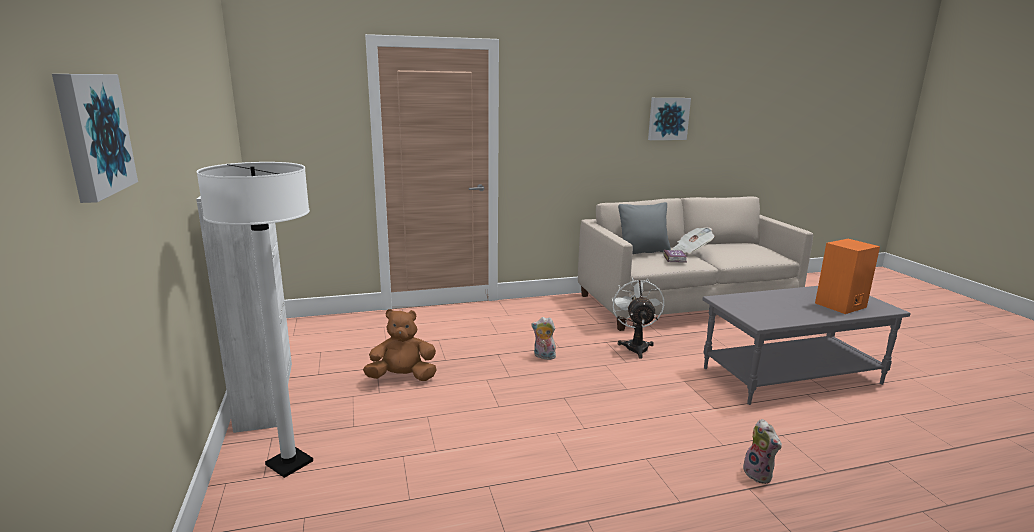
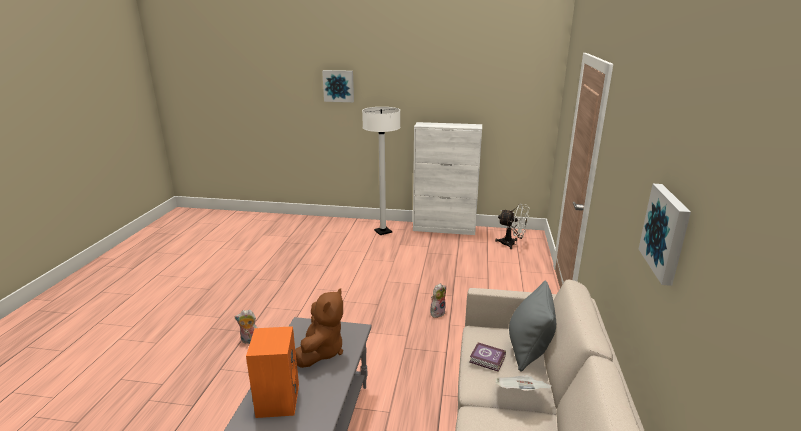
camera: 115 degrees right, 5 degrees up
brown plush toy [363,309,437,381] -> brown plush toy moved to [295,288,343,368]
white fan [612,277,664,359] -> white fan moved to [495,204,529,249]

